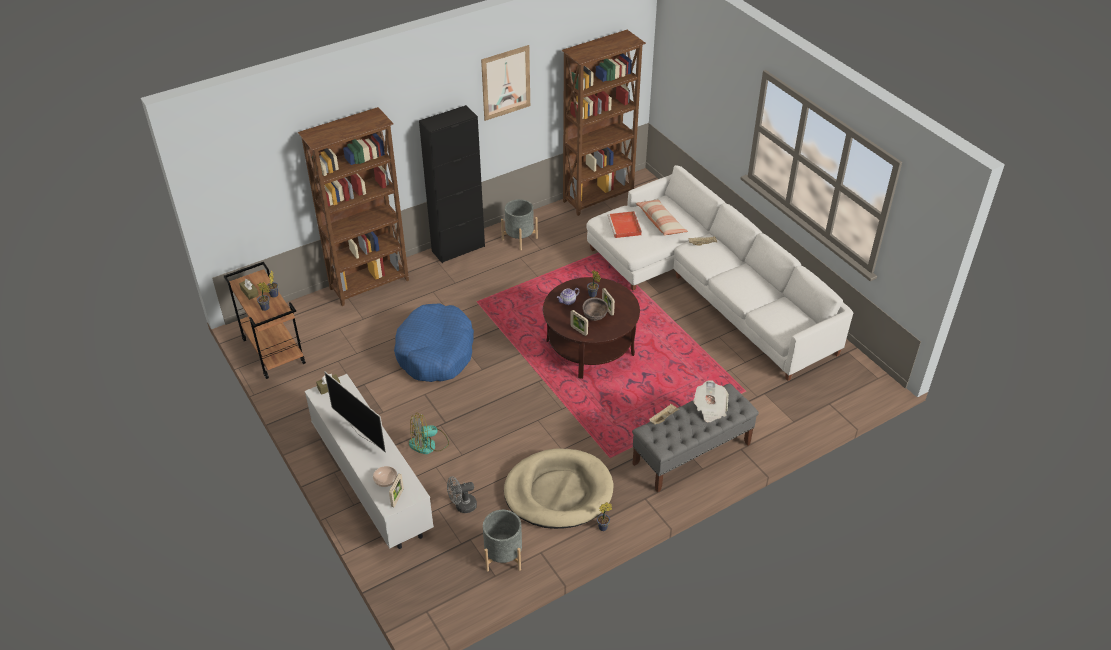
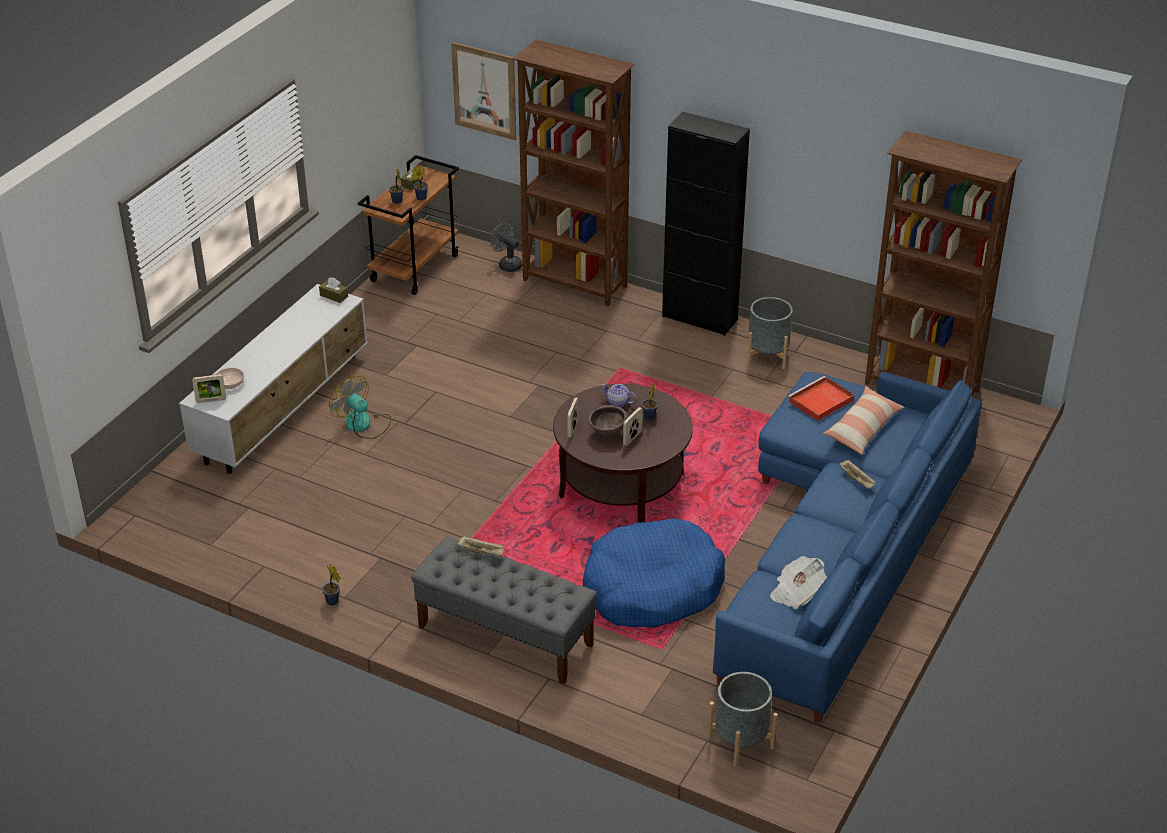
camera: 60 degrees right, 5 degrees down
television [324,371,386,453] -> none
blue dog bed [394,303,474,382] -> blue dog bed moved to [583,518,725,627]
grey fan [447,476,477,513] -> grey fan moved to [490,223,523,272]
picture [481,45,530,121] -> picture moved to [451,42,516,140]
grey planter [483,510,522,571] -> grey planter moved to [708,672,778,767]
beige dog bed [504,449,614,529] -> none
white sofa [586,165,853,381] -> blue sofa [713,372,982,723]
newspaper [693,380,729,423] -> newspaper moved to [770,556,827,609]

